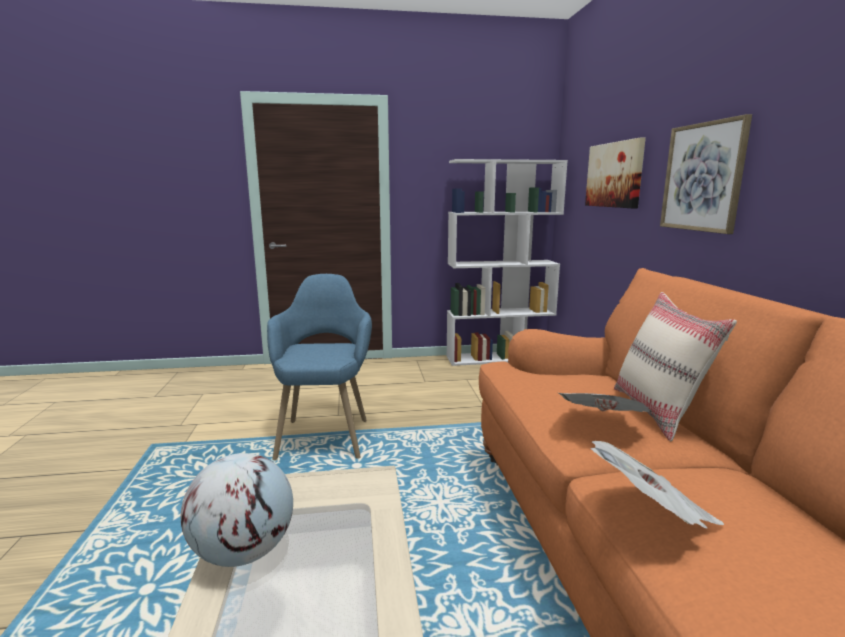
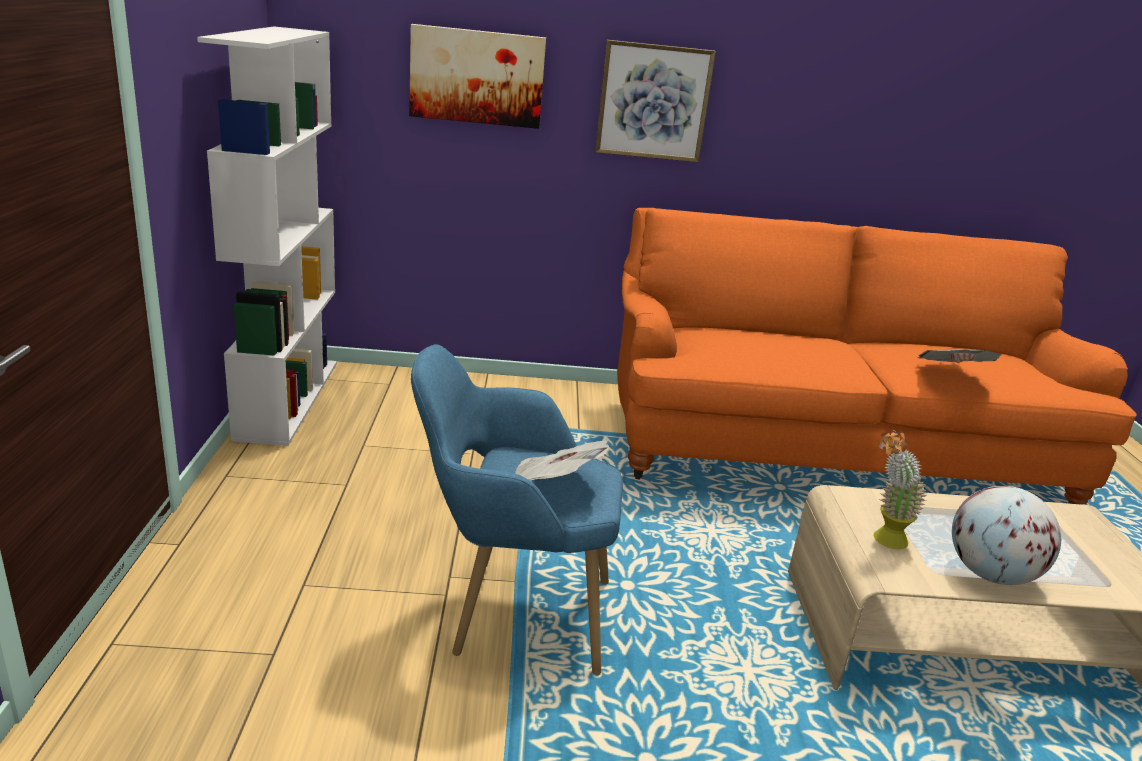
camera: 85 degrees left, 10 degrees up
newspaper [559,393,652,412] -> newspaper moved to [515,440,609,480]
beige pillow [614,292,737,441] -> none
none -> potted plant [873,430,927,549]

